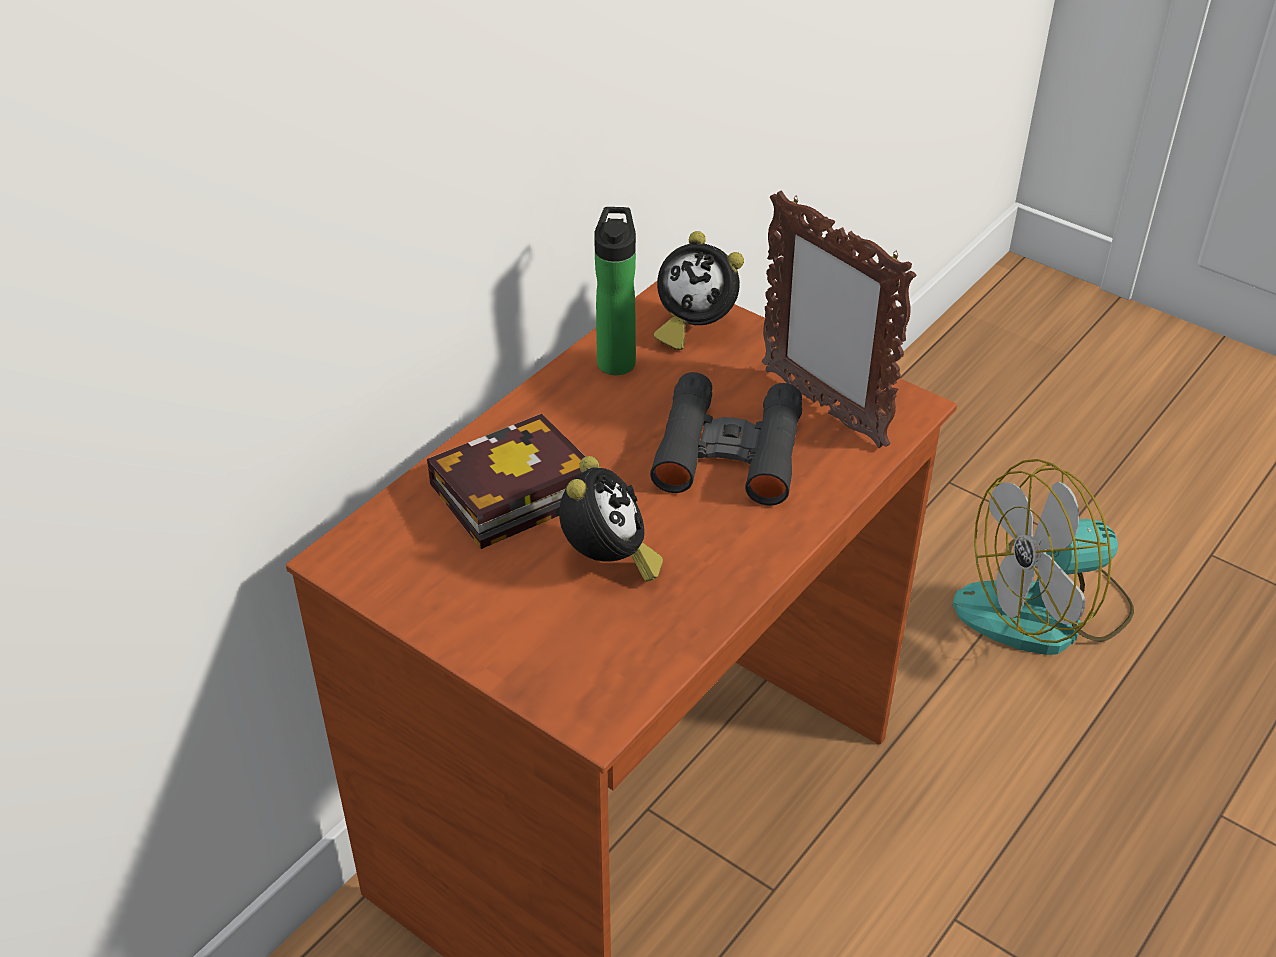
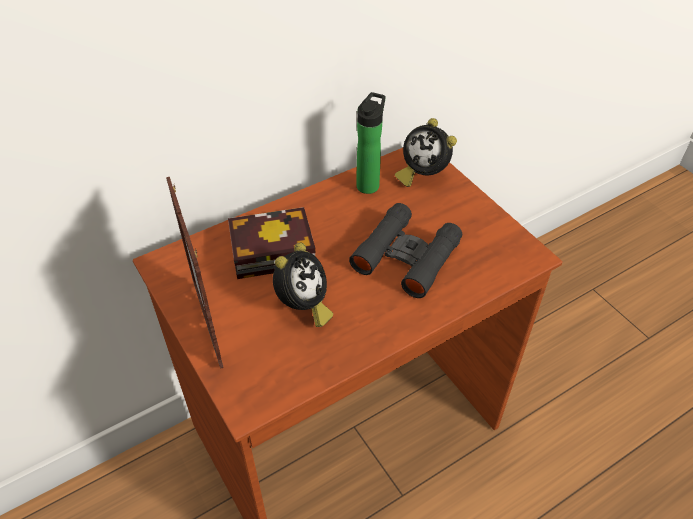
camera: 20 degrees right, 5 degrees up
picture frame [762,190,916,448] -> picture frame moved to [166,177,224,369]
fan [953,459,1134,655] -> none

